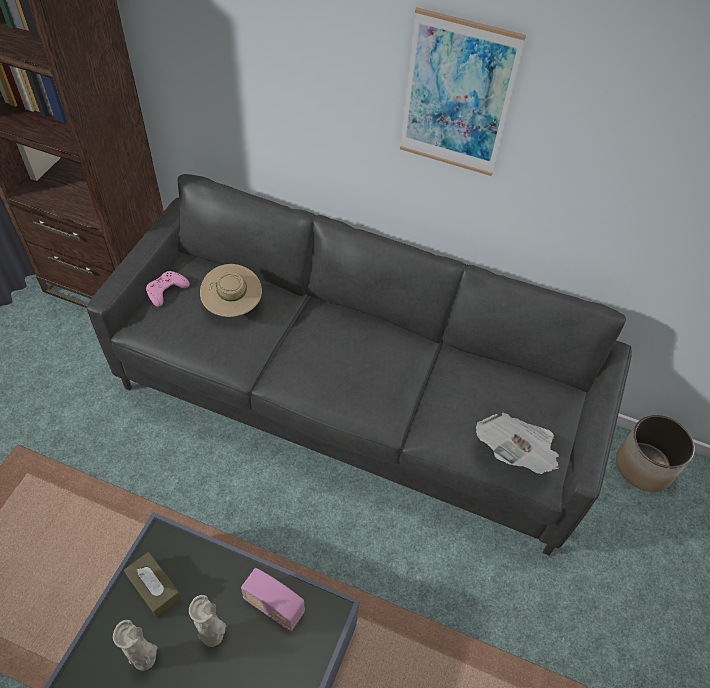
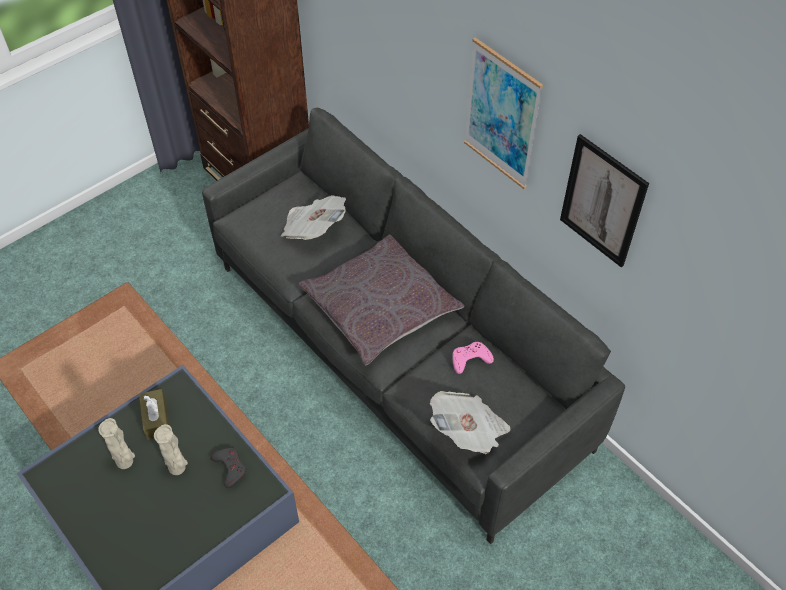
camera: 30 degrees right, 0 degrees up
pink game controller [146,271,190,307] -> pink game controller moved to [452,342,494,374]
beige hat [200,264,262,317] -> newspaper [281,195,346,240]
radio [241,568,305,631] -> grey game controller [211,448,246,488]
planter [616,415,695,492] -> none
none -> grey pillow [298,234,464,365]
none -> picture [560,134,649,268]

